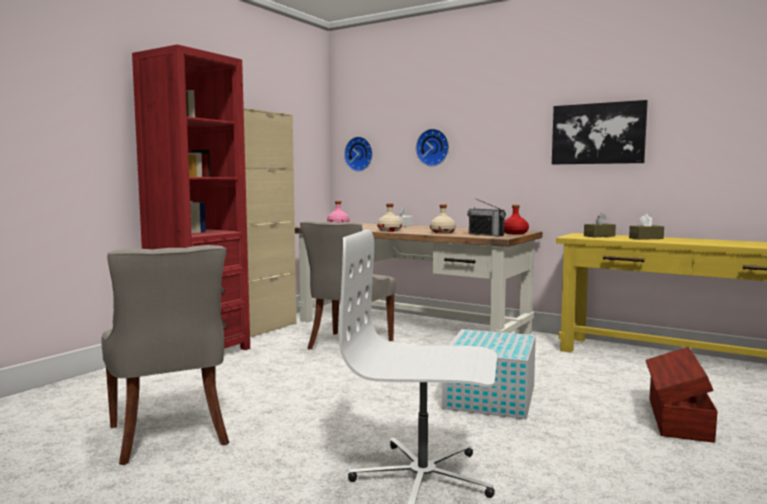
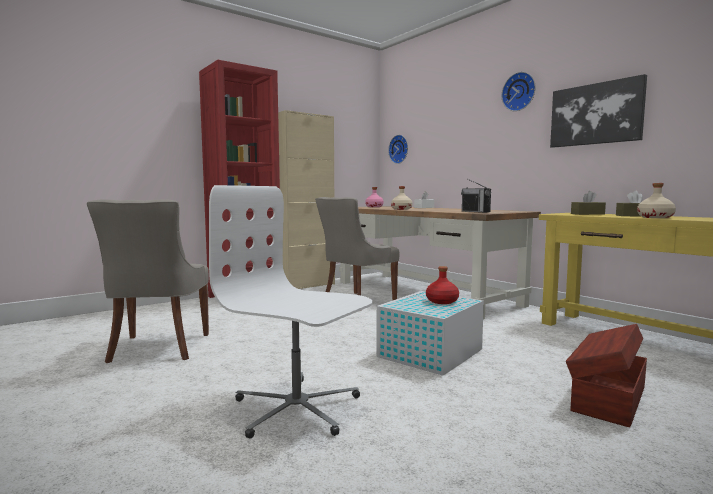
camera: 20 degrees right, 0 degrees up
wall clock [416,129,449,166] -> wall clock moved to [502,72,536,111]
beige bottle [430,204,456,233] -> beige bottle moved to [637,183,676,218]
red bottle [504,205,529,234] -> red bottle moved to [426,266,459,304]

